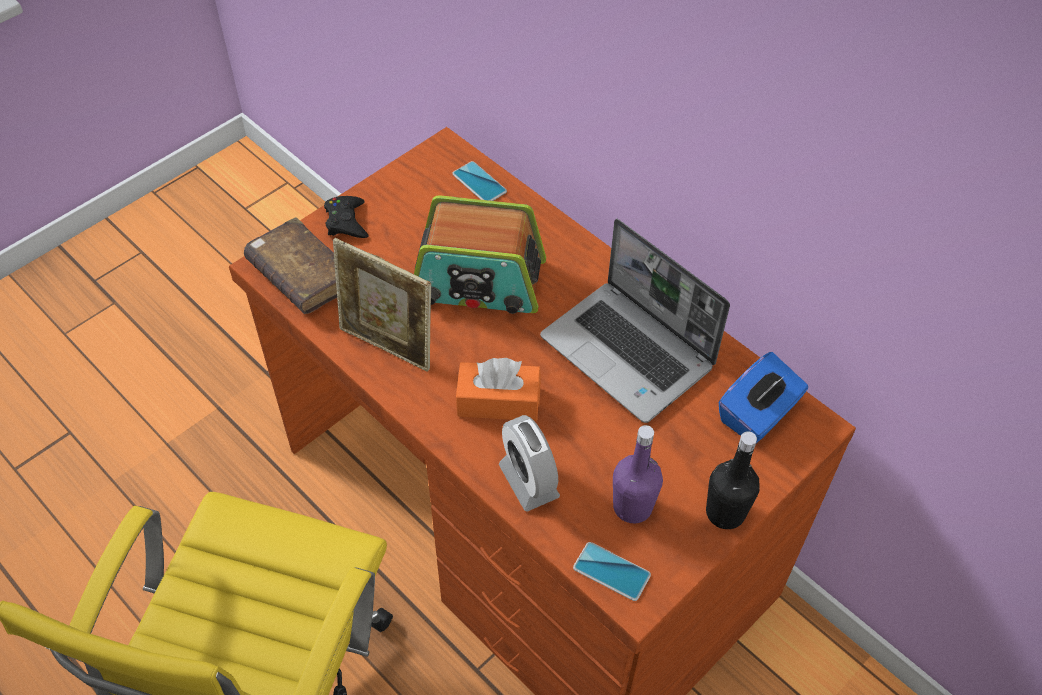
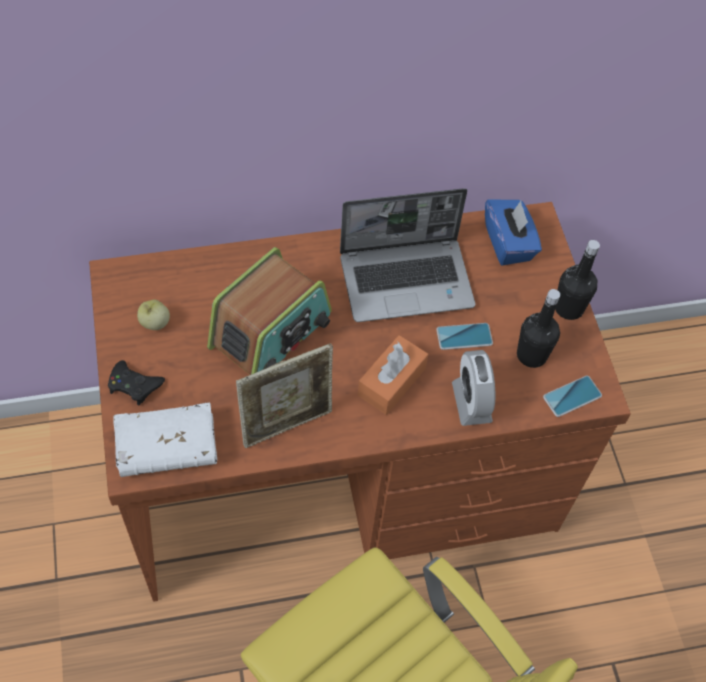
camera: 60 degrees left, 5 degrees up
brown book [244,217,337,314] -> white book [113,402,217,477]
phone [452,161,507,201] -> phone moved to [436,323,493,350]
alarm clock [499,415,560,512] -> alarm clock turned 75 degrees clockwise [452,350,495,426]
purple bottle [613,425,663,523] -> black bottle [517,289,560,368]
none -> apple [137,299,170,330]

